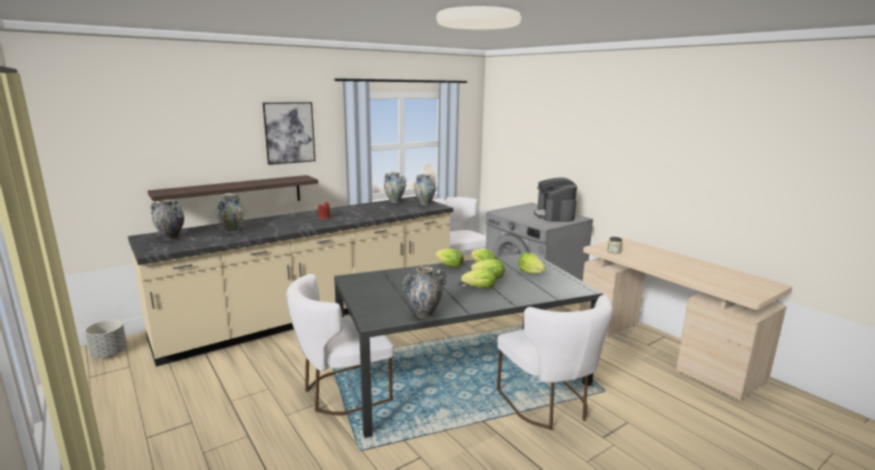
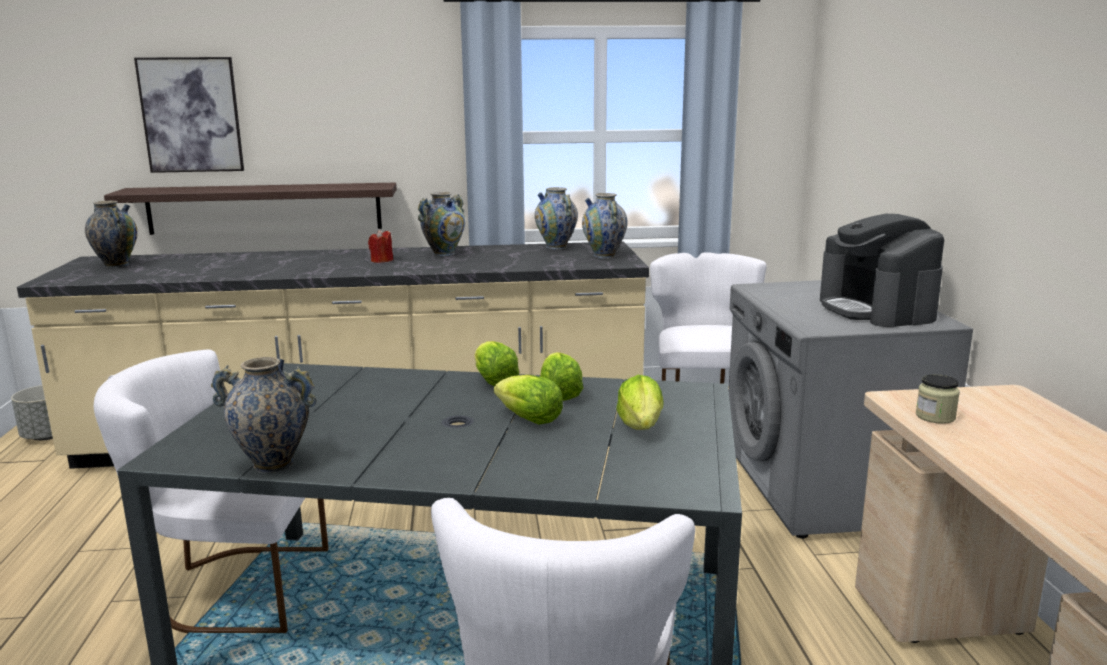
camera: 30 degrees right, 0 degrees up
vase [216,194,245,233] -> vase moved to [418,192,465,256]
picture [263,102,316,165] -> picture moved to [134,57,244,173]
lettuce [461,268,496,288] -> none
coffee machine [534,177,577,222] -> coffee machine turned 45 degrees counterclockwise [820,214,944,327]

